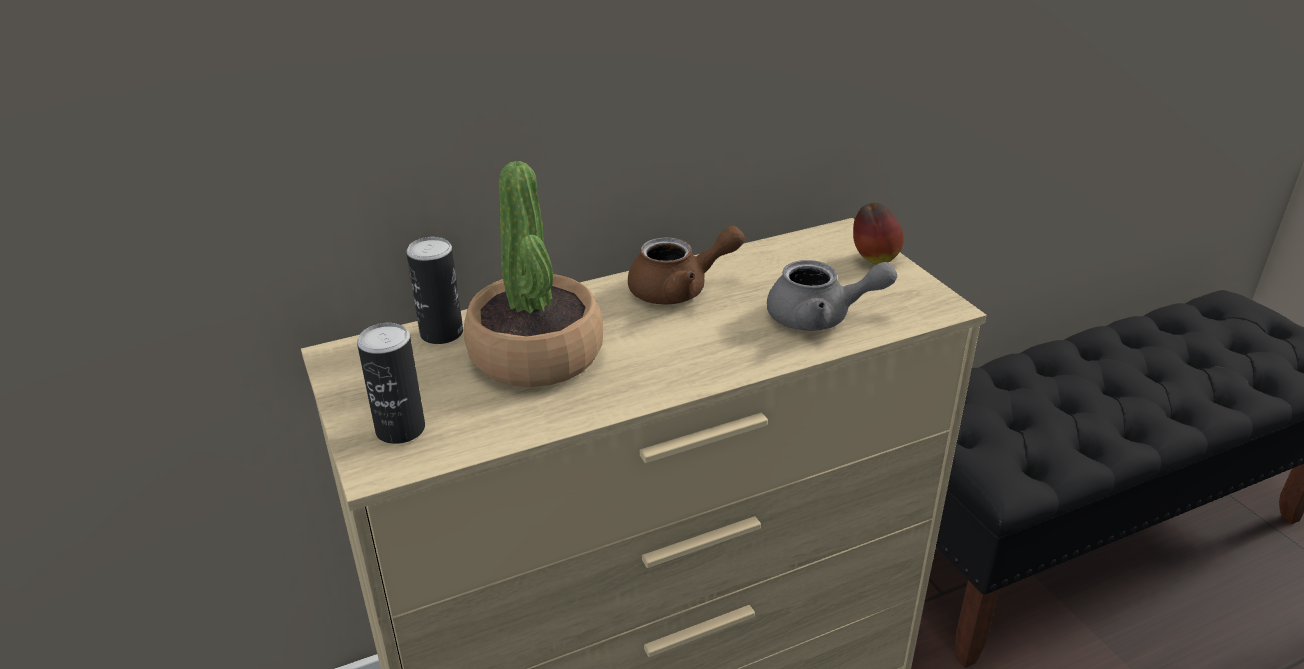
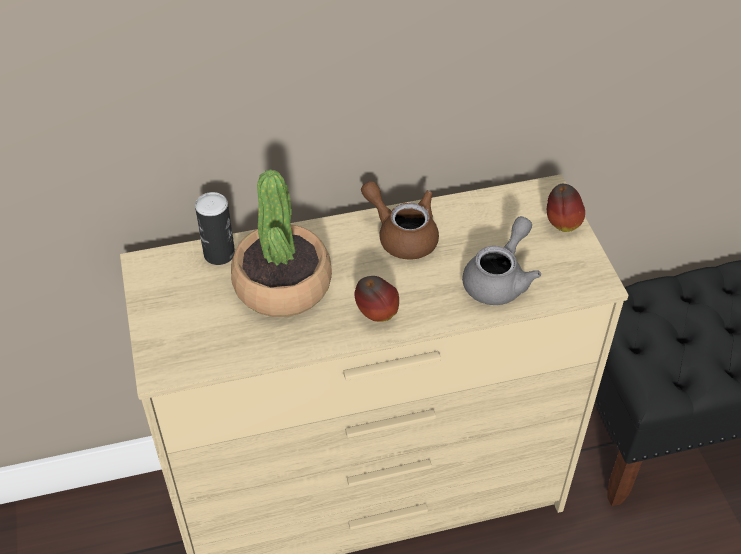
camera: 10 degrees right, 15 degrees up
can [357,323,425,444] -> none
brown teapot [628,226,745,305] -> brown teapot turned 135 degrees counterclockwise [361,181,439,259]
grey teapot [767,260,897,331] -> grey teapot turned 75 degrees counterclockwise [462,216,541,305]
none -> apple [355,276,399,322]

